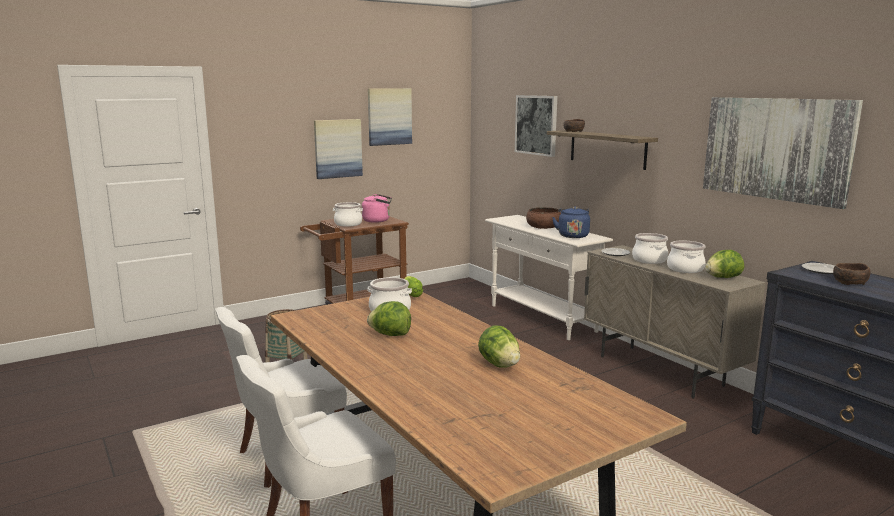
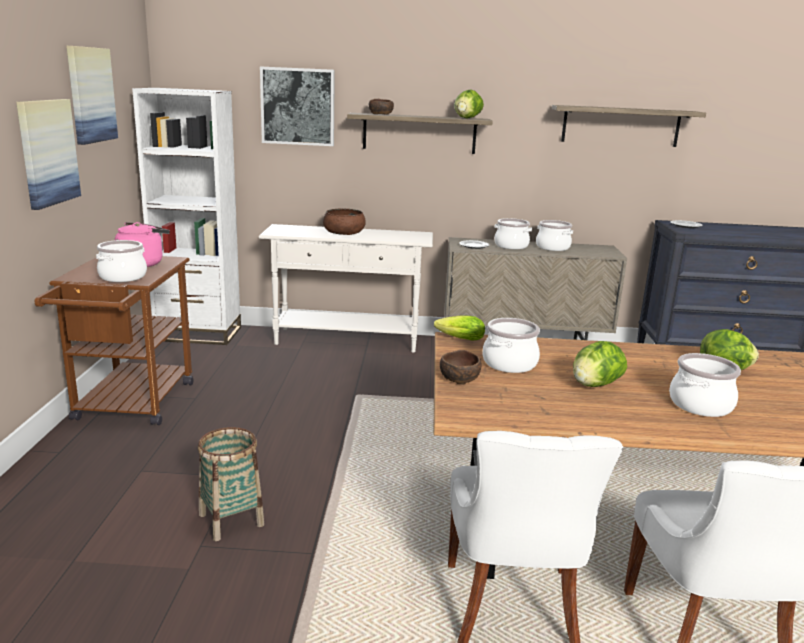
camera: 55 degrees left, 5 degrees up
blue kettle [552,207,590,238] -> none
picture [703,97,863,209] -> shelf [552,105,706,147]
lettuce [705,250,744,278] -> lettuce moved to [454,90,484,118]
brown bowl [833,263,871,285] -> brown bowl moved to [440,350,481,384]
none -> white bookcase [132,88,241,345]
none -> cooking pot [669,353,741,417]

